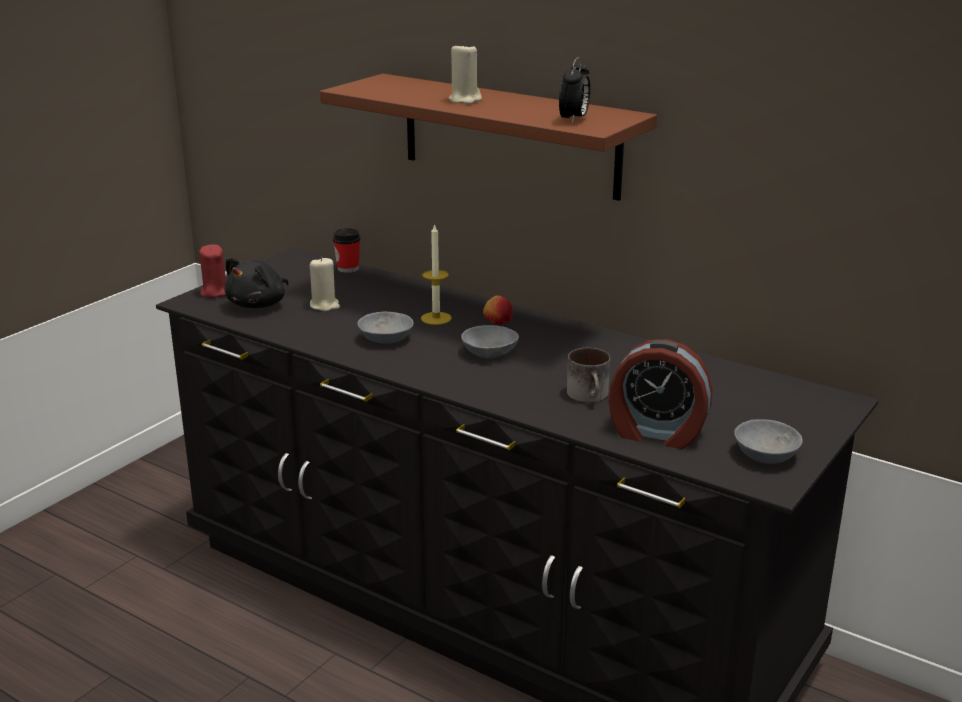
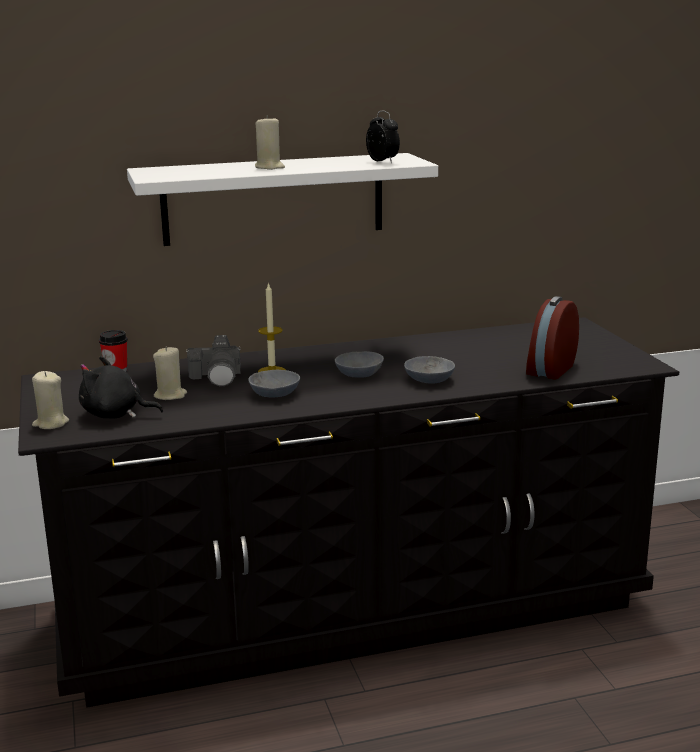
camera: 50 degrees left, 5 degrees down
red candle [199,244,226,298] -> beige candle [32,371,69,429]
black plush toy [225,257,289,308] -> black plush toy turned 120 degrees clockwise [79,356,164,419]
brown shelf [320,74,657,201] -> white shelf [127,153,438,246]
apple [483,295,513,324] -> none
mug [567,348,610,403] -> none
alarm clock [609,339,713,449] -> alarm clock turned 150 degrees clockwise [526,296,579,379]
grey bowl [734,419,803,464] -> grey bowl moved to [404,356,455,384]
none -> camera [186,335,241,386]

